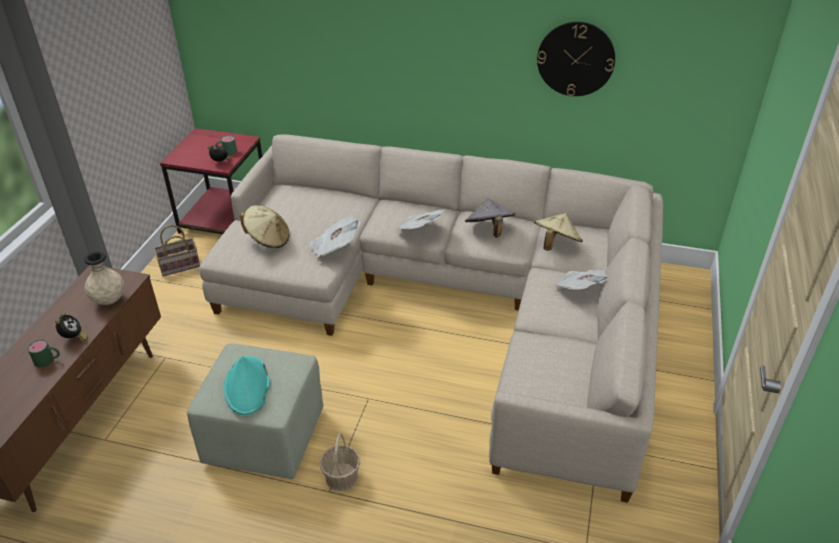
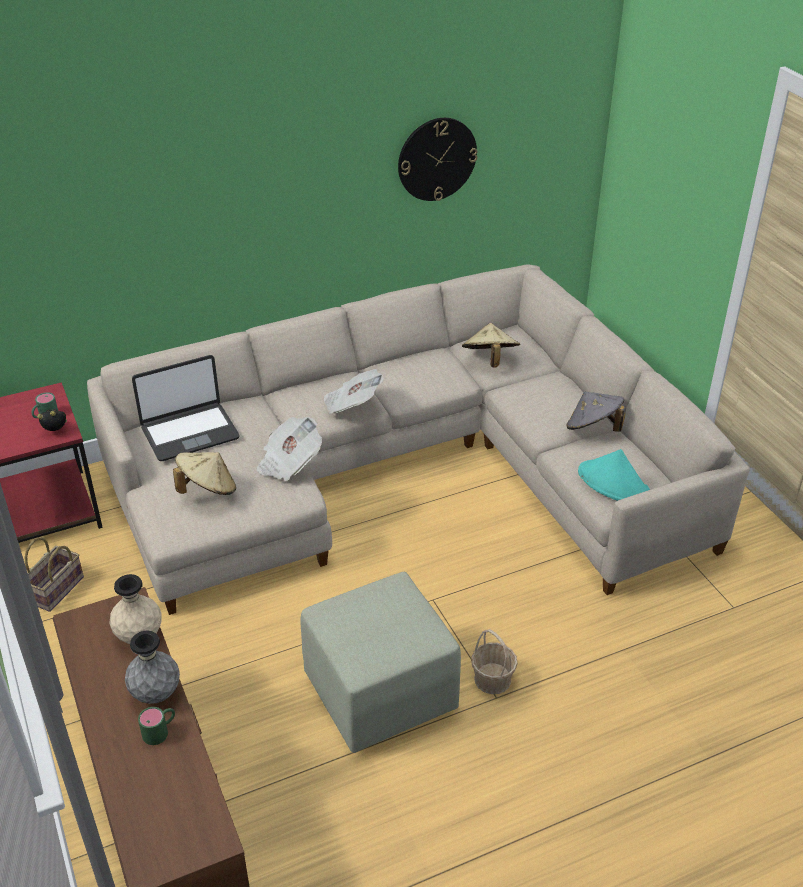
camera: 40 degrees left, 0 degrees up
alarm clock [55,312,88,342] -> grey vase [125,631,180,704]
turquoise hat [224,356,270,415] -> turquoise hat moved to [578,449,650,501]
grey hat [465,198,515,237] -> grey hat moved to [567,391,626,432]
newspaper [554,269,608,290] -> none
none -> laptop [132,355,239,461]

